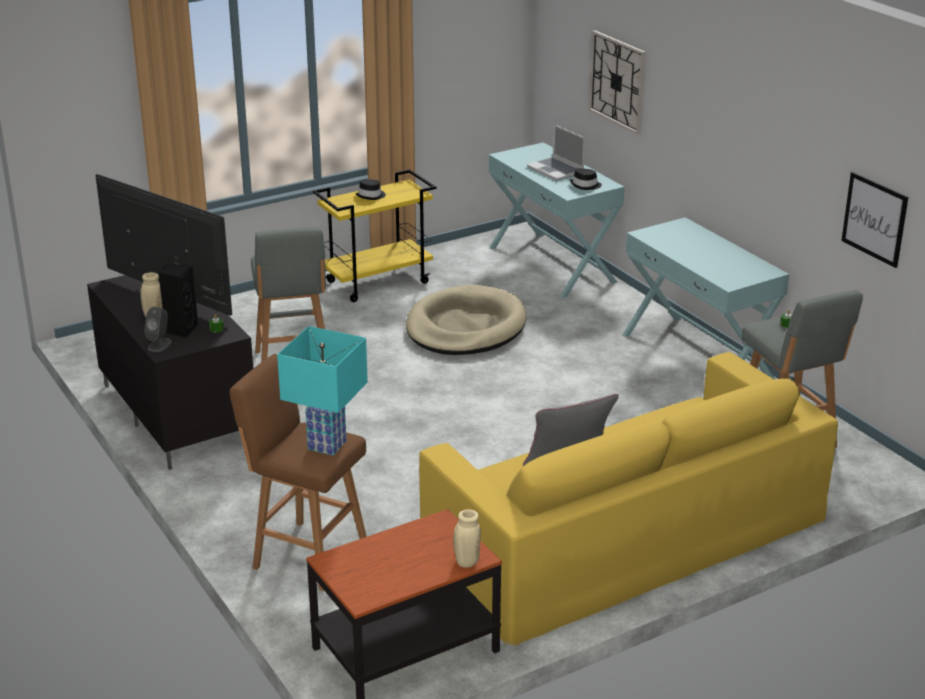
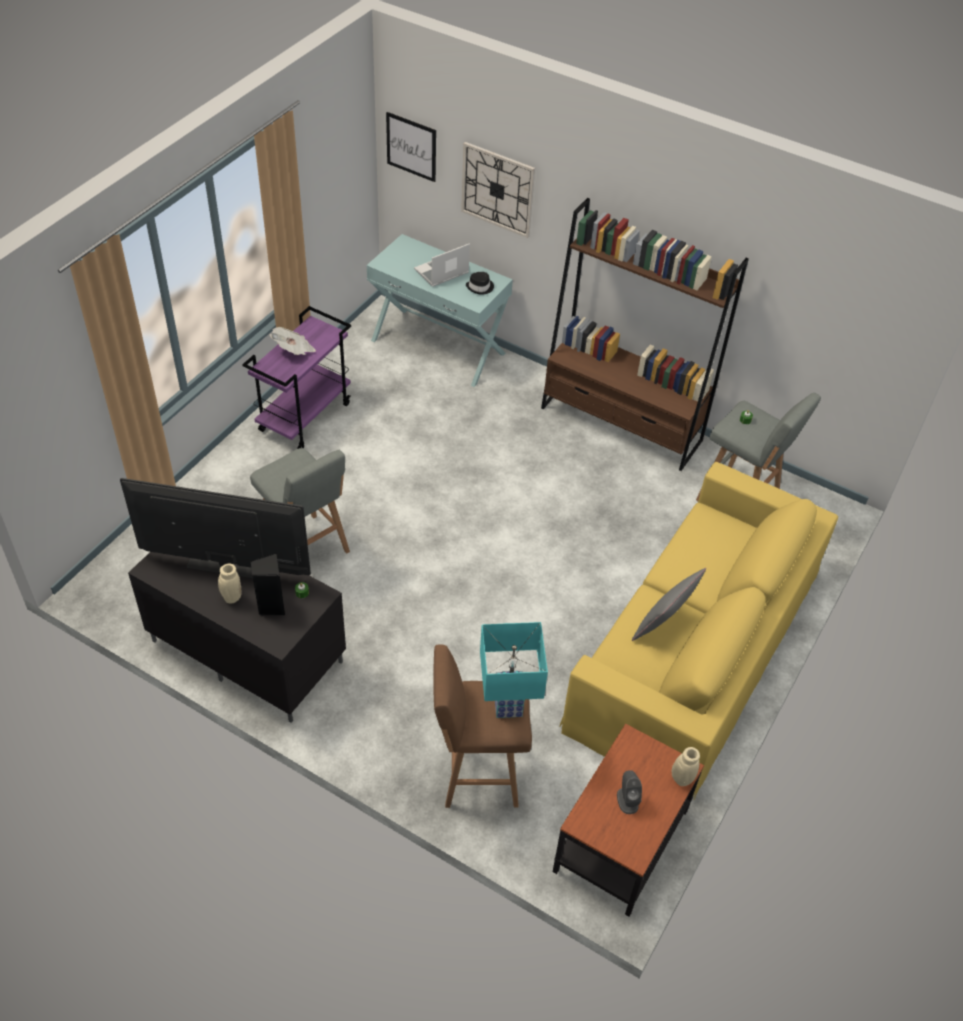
camera: 30 degrees left, 20 degrees up
grey speaker [144,307,172,352] -> grey speaker moved to [617,770,642,814]
yellow cart [313,169,436,302] -> purple cart [242,306,351,449]
black hat [355,179,386,200] -> newspaper [269,327,316,355]
beige dog bed [406,285,526,355] -> none
laptop [527,124,585,181] -> laptop turned 120 degrees clockwise [414,243,470,287]
turquoise console table [622,217,789,379] -> brown bookcase [541,198,749,471]
picture [841,172,908,268] -> picture moved to [386,112,436,182]

